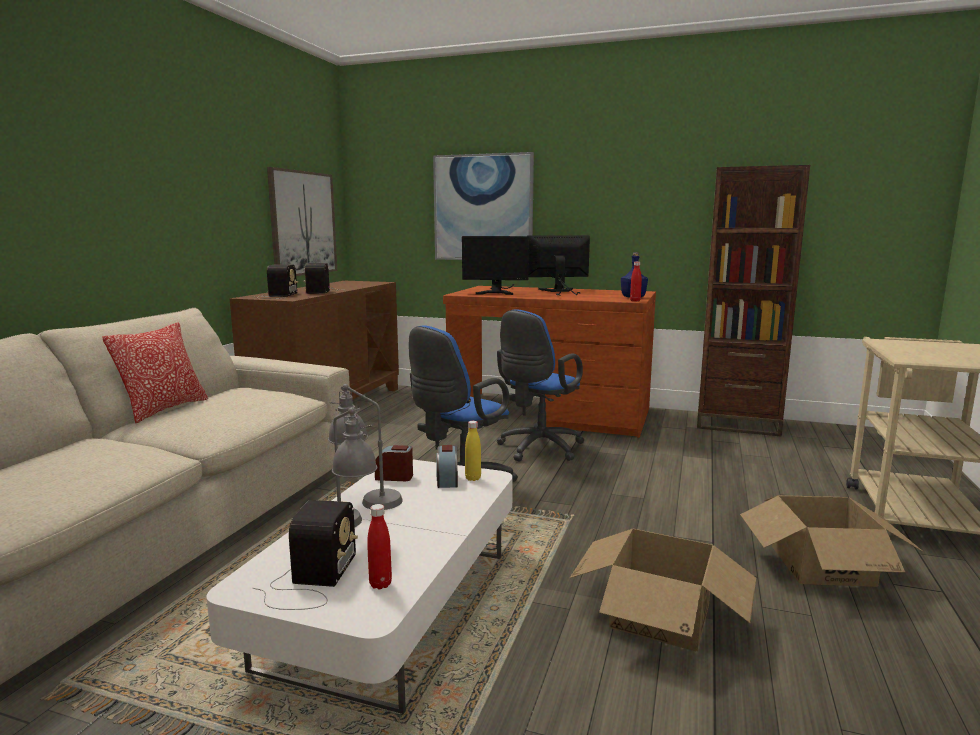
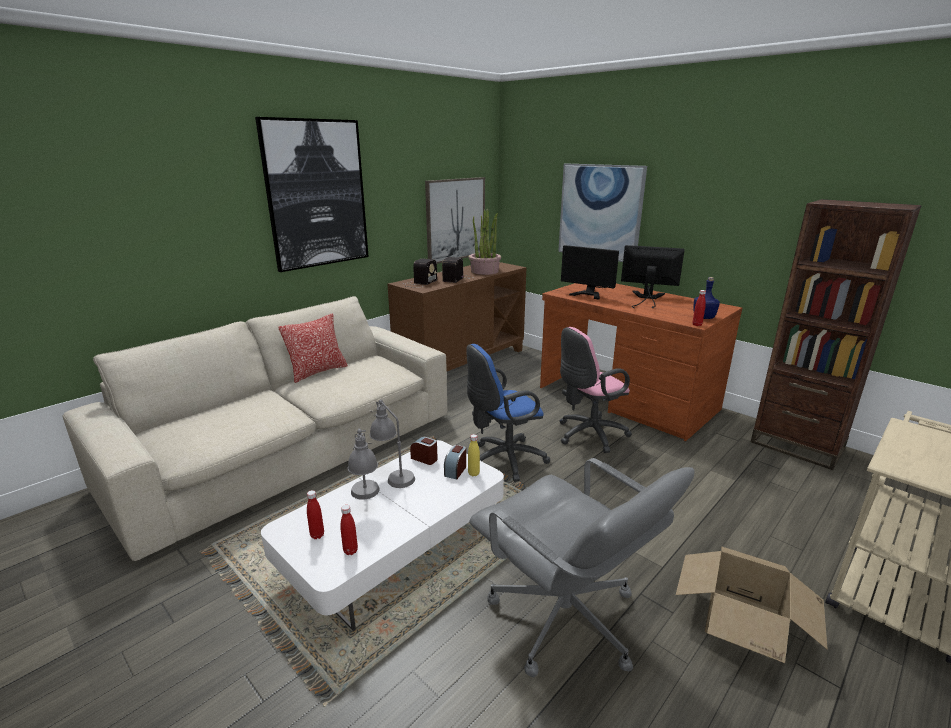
camera: 25 degrees right, 10 degrees up
radio [252,500,358,610] -> red bottle [307,490,324,539]
blue office chair [497,309,585,461] -> pink office chair [559,327,632,453]
cardboard box [570,529,756,651] -> grey office chair [470,458,695,677]
none -> picture [255,117,369,272]
none -> potted plant [468,209,501,275]

